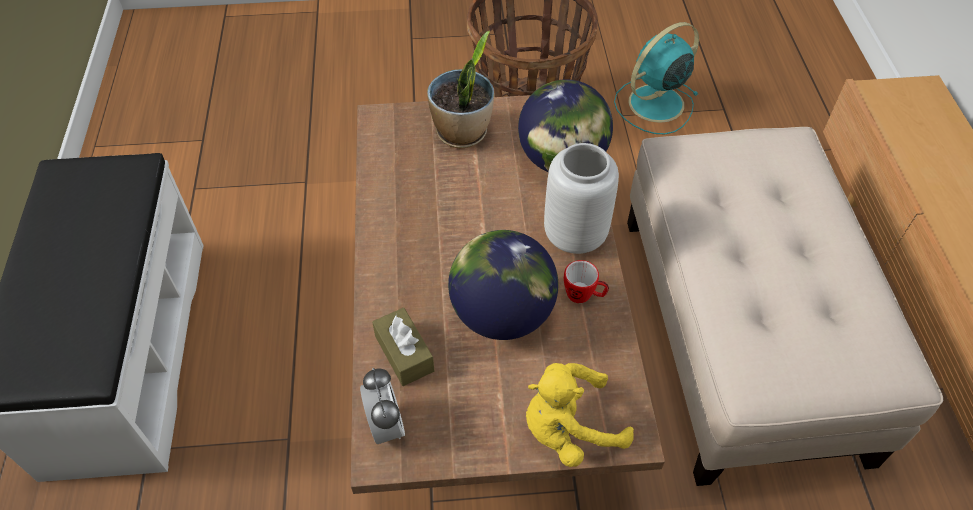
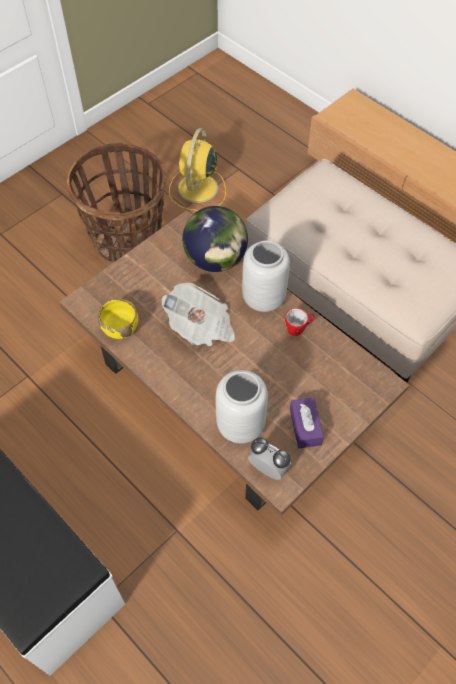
camera: 40 degrees left, 5 degrees up
brown tissue box [372,308,434,386] -> grey vase [216,370,268,444]
potted plant [427,31,494,148] -> none
globe [448,230,558,340] -> none
yellow plush toy [526,363,634,467] -> none
turquoise fan [614,22,699,134] -> yellow fan [169,128,226,211]
none -> yellow bowl [98,299,138,339]
none -> newspaper [162,282,235,346]
none -> purple tissue box [290,397,324,449]

